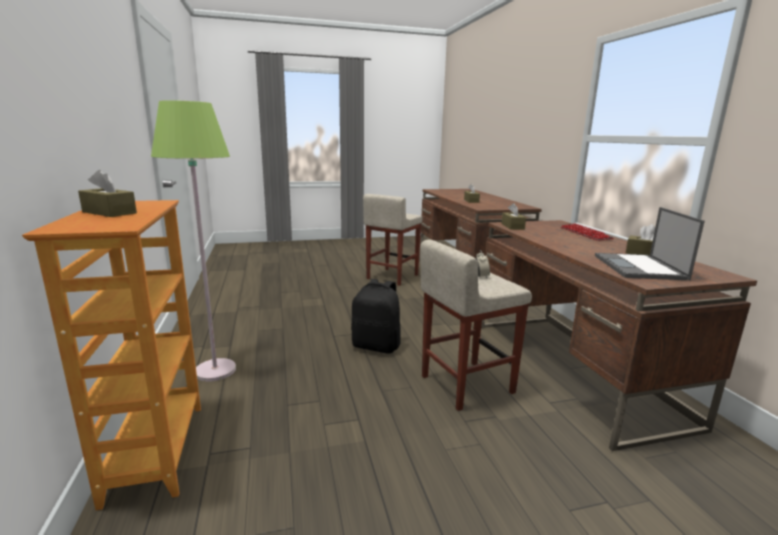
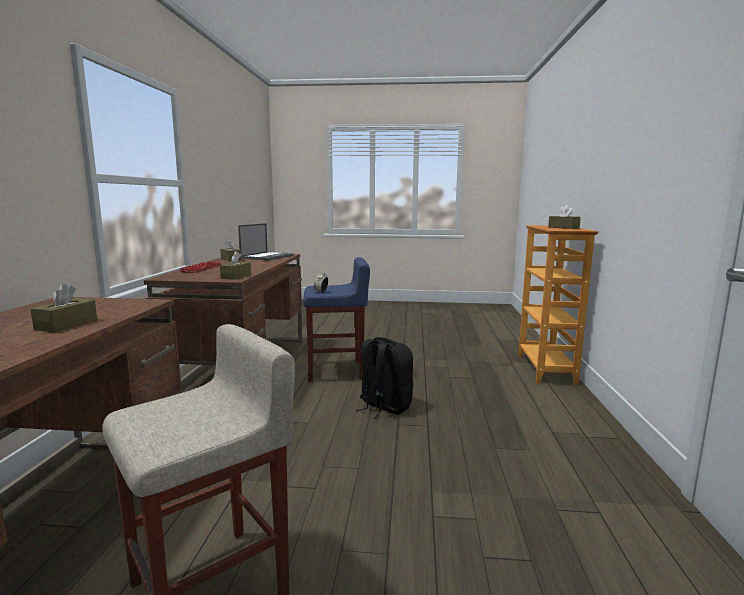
camera: 160 degrees left, 5 degrees down
green floor lamp [151,100,236,382] -> none
beige stool [420,240,532,411] -> blue stool [303,257,370,382]

